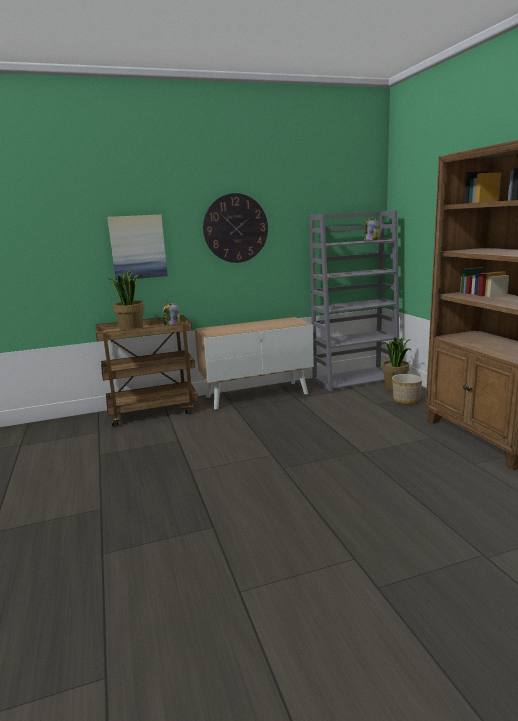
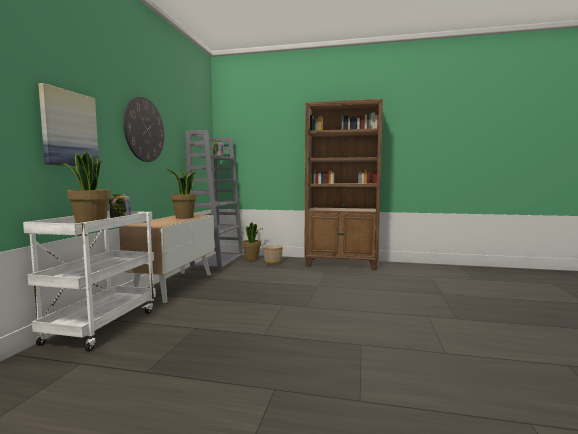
camera: 60 degrees left, 10 degrees down
brown cart [96,315,198,427] -> white cart [23,211,156,352]
none -> potted plant [167,169,197,219]

